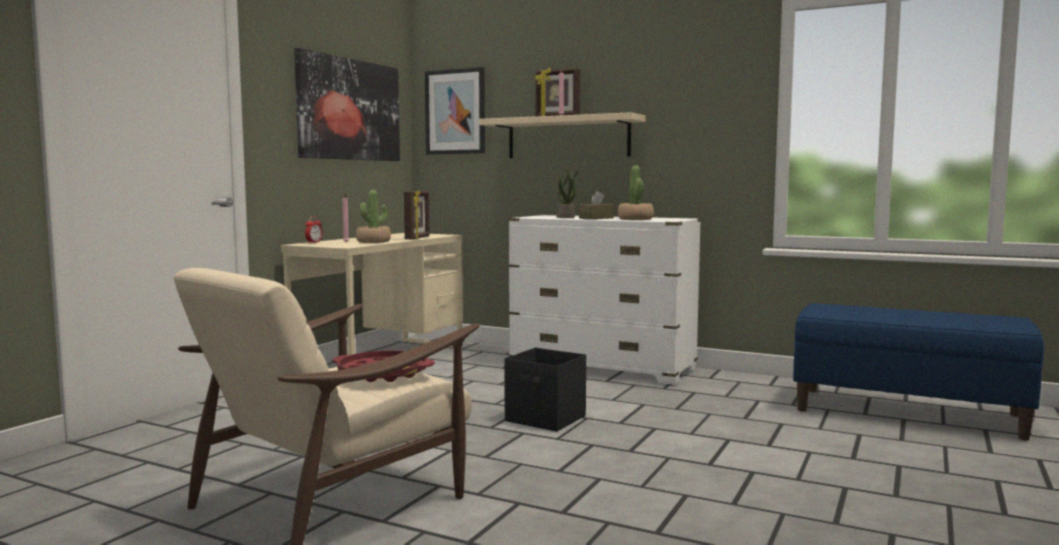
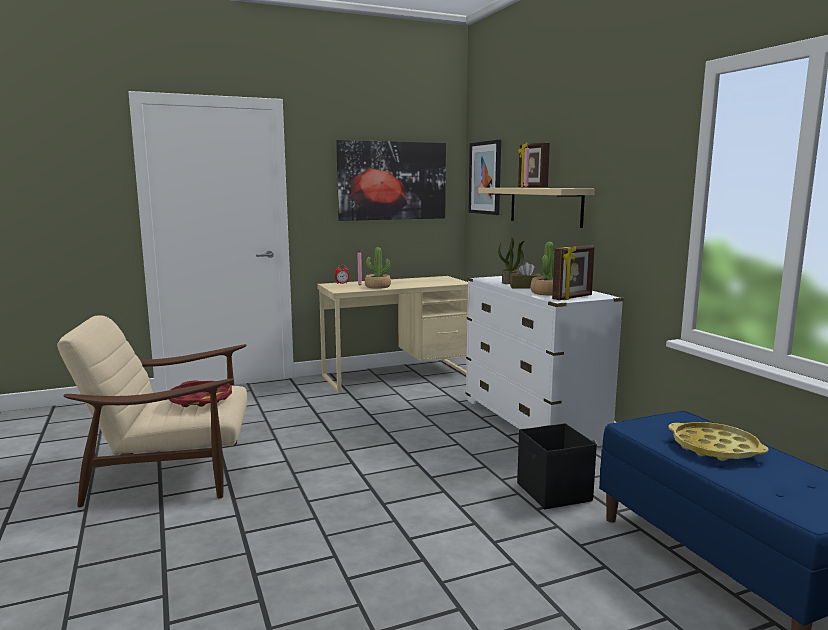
camera: 40 degrees right, 5 degrees up
picture frame [404,190,430,240] -> picture frame moved to [552,245,595,300]
black storage box [504,348,586,432] -> black storage box moved to [517,423,597,509]
none -> yellow tray [668,422,769,461]

